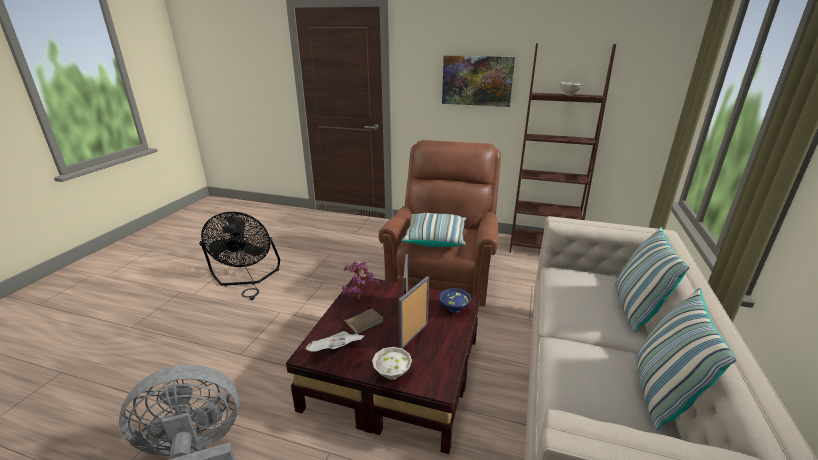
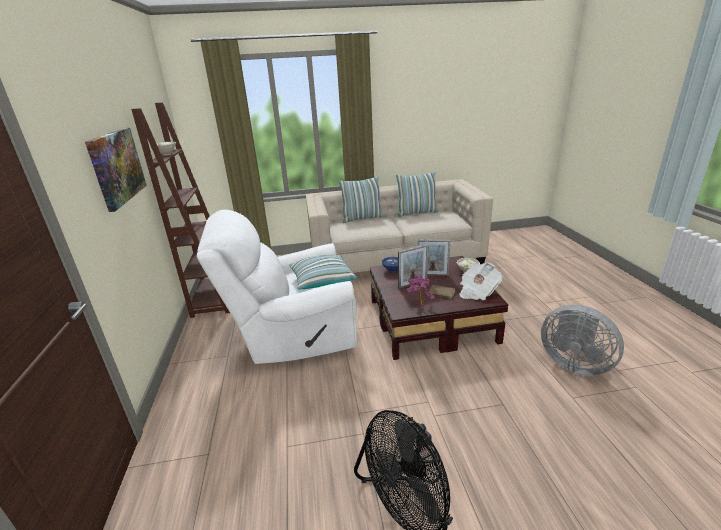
camera: 115 degrees left, 0 degrees up
brown armchair [378,140,501,306] -> white armchair [197,210,357,364]

